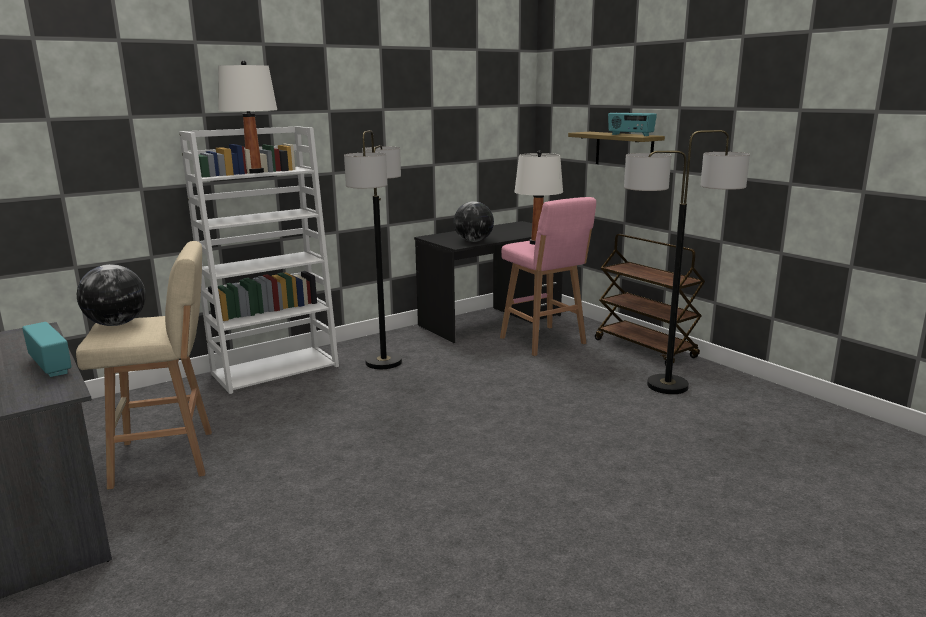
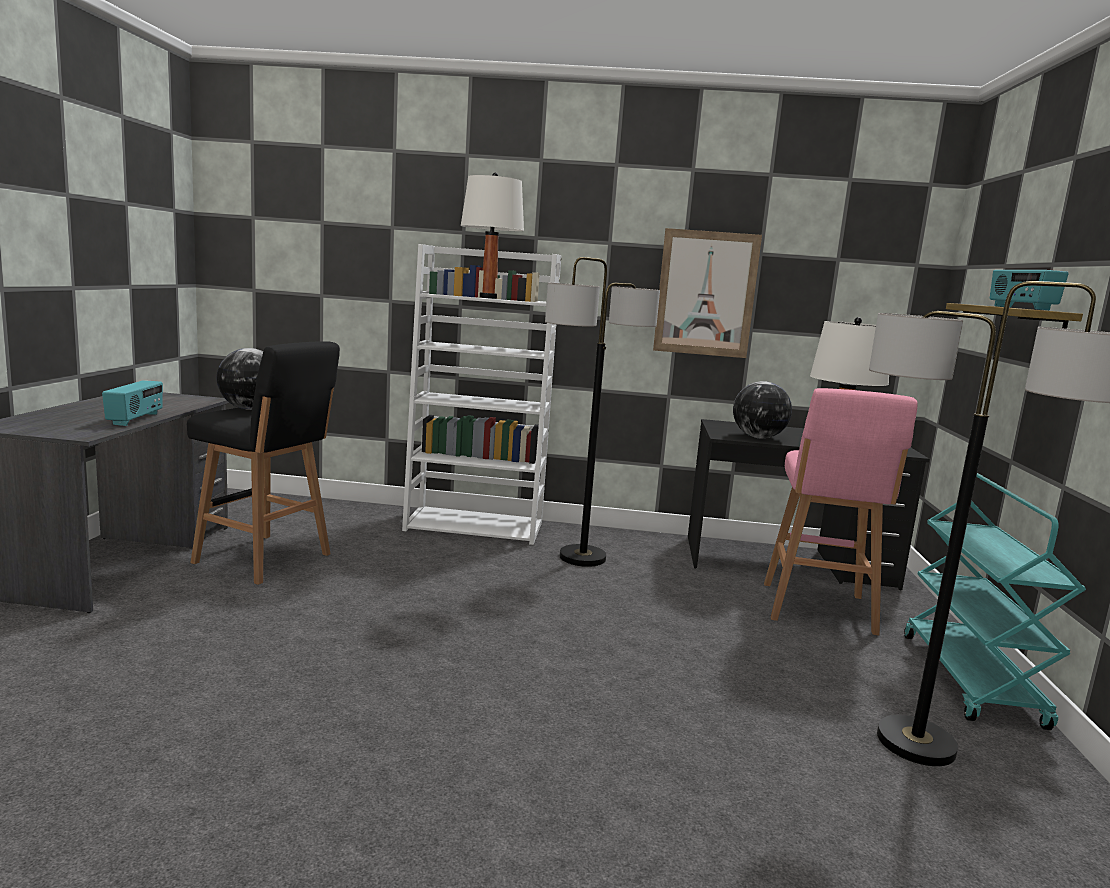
camera: 40 degrees right, 5 degrees down
beige stool [76,241,212,490] -> black stool [187,341,340,585]
brown cart [595,234,705,365] -> turquoise cart [904,473,1086,730]
none -> picture [653,228,762,358]

